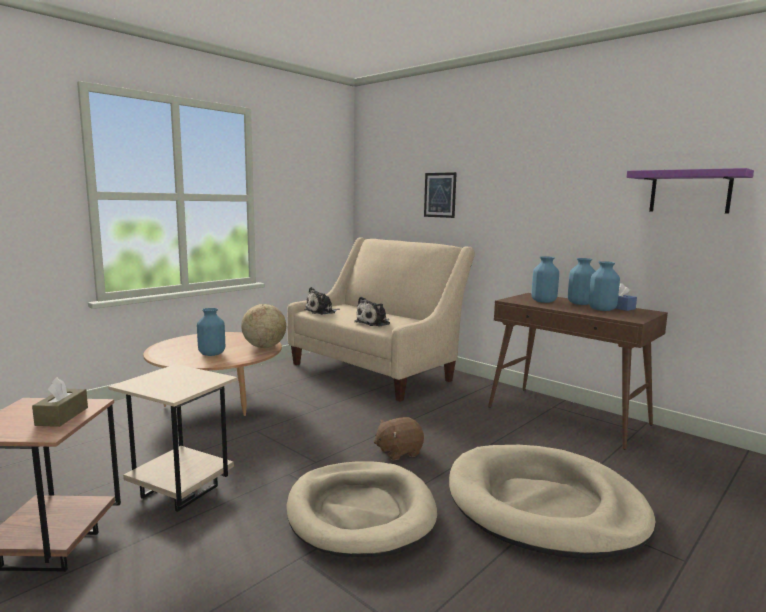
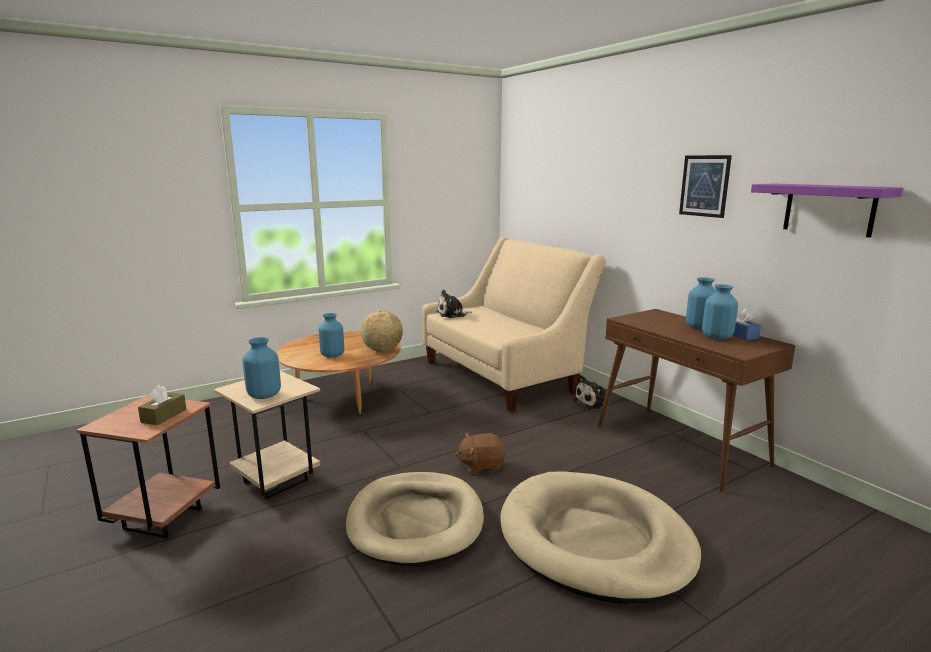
camera: 15 degrees right, 5 degrees up
plush toy [354,296,390,327] -> plush toy moved to [573,375,610,410]
picture [424,172,457,218] -> picture moved to [679,155,732,218]
blue vase [531,256,559,303] -> blue vase moved to [243,337,281,399]

